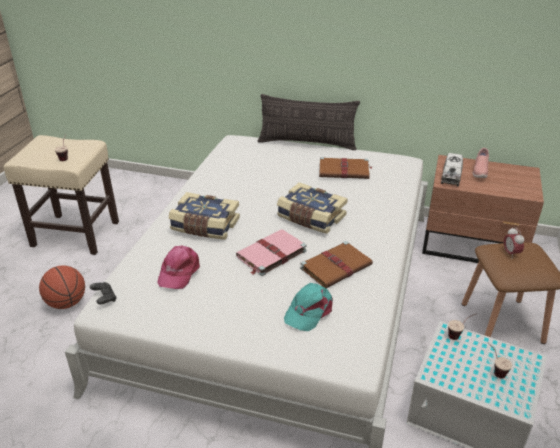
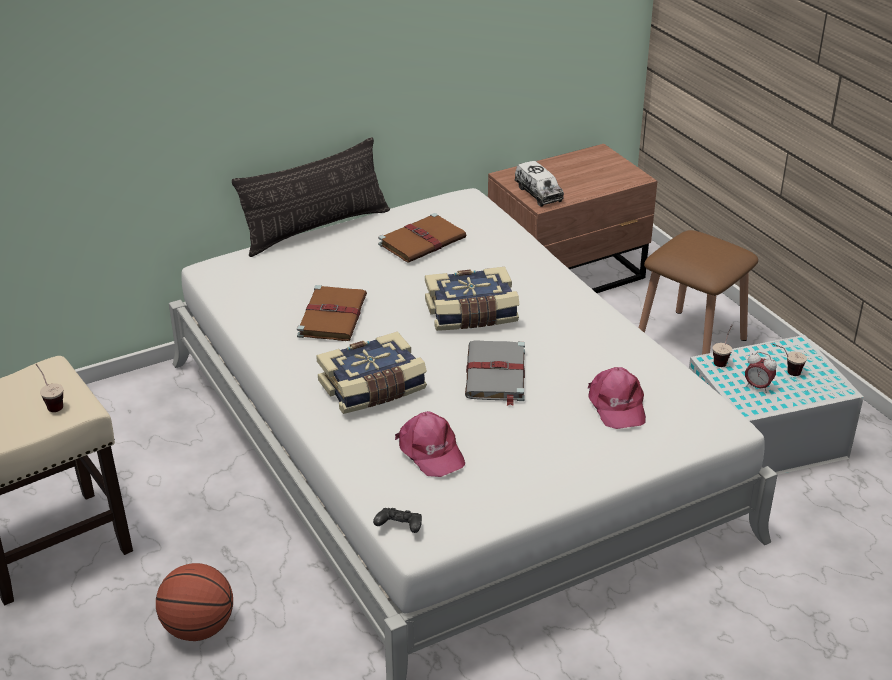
camera: 45 degrees left, 0 degrees up
pink book [236,229,307,276] -> grey book [465,340,525,406]
turquoise cap [284,283,333,331] -> pink cap [587,367,646,429]
brown book [300,241,373,288] -> brown book moved to [297,285,367,341]
pink shoe [473,148,489,178] -> none
alarm clock [504,227,525,257] -> alarm clock moved to [745,352,777,393]

